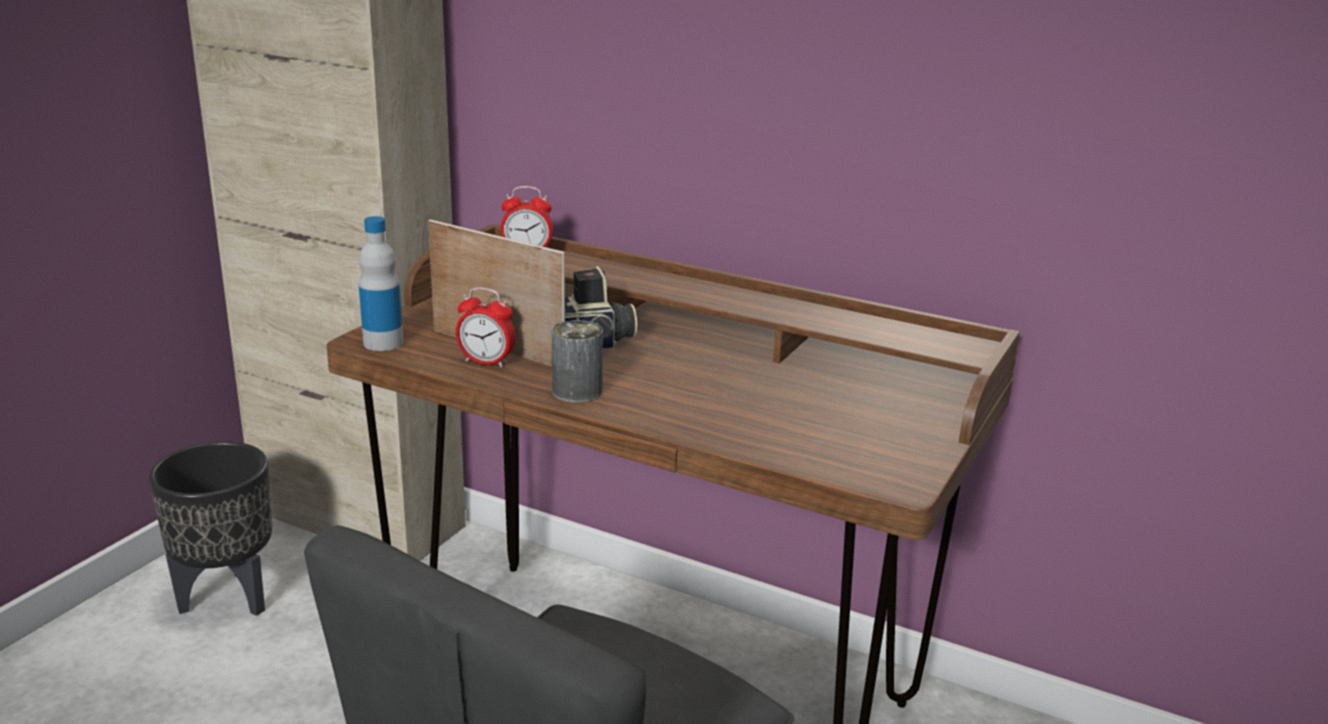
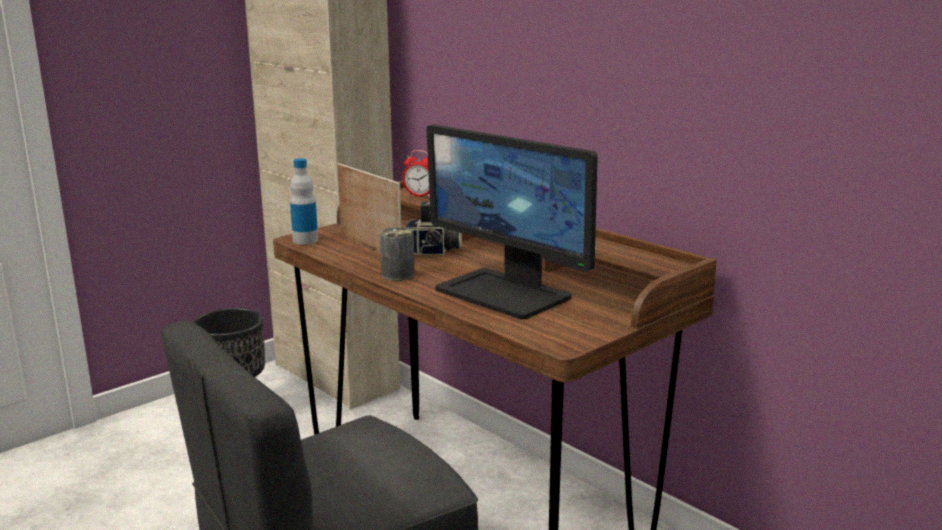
camera: 20 degrees right, 5 degrees down
alarm clock [456,287,516,368] -> none
none -> monitor [426,124,598,319]

